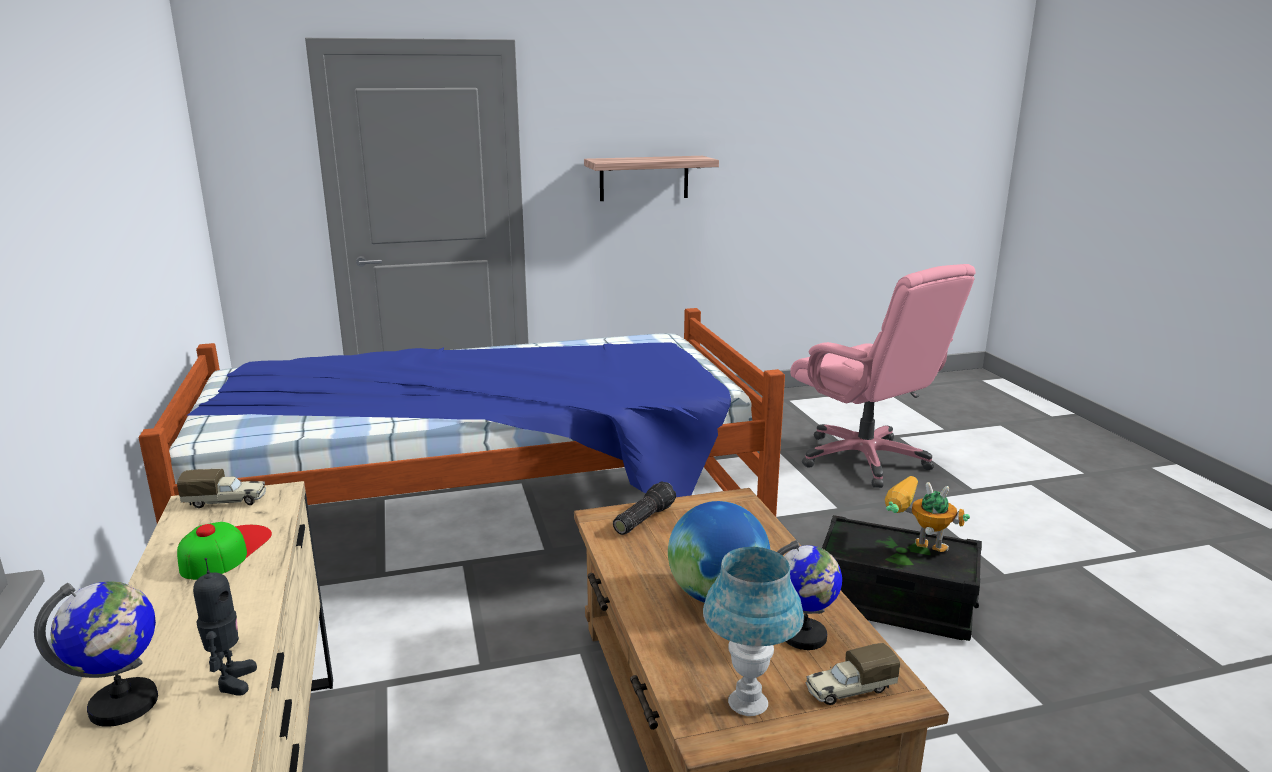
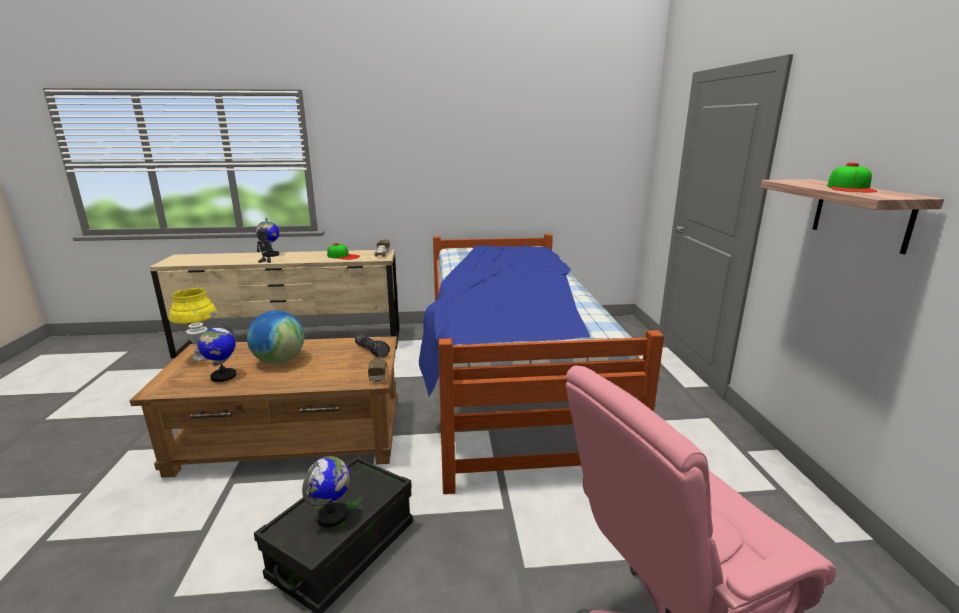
camera: 100 degrees right, 0 degrees up
blue table lamp [703,547,804,716] -> yellow table lamp [169,288,217,361]
toy truck [805,643,900,705] -> toy truck moved to [368,358,387,383]
toy robot [885,476,970,552] -> globe [302,457,350,527]
none -> cap [827,163,877,192]

